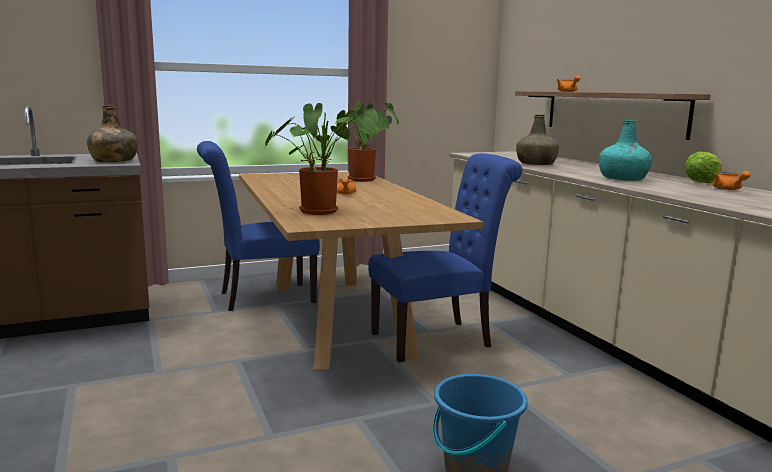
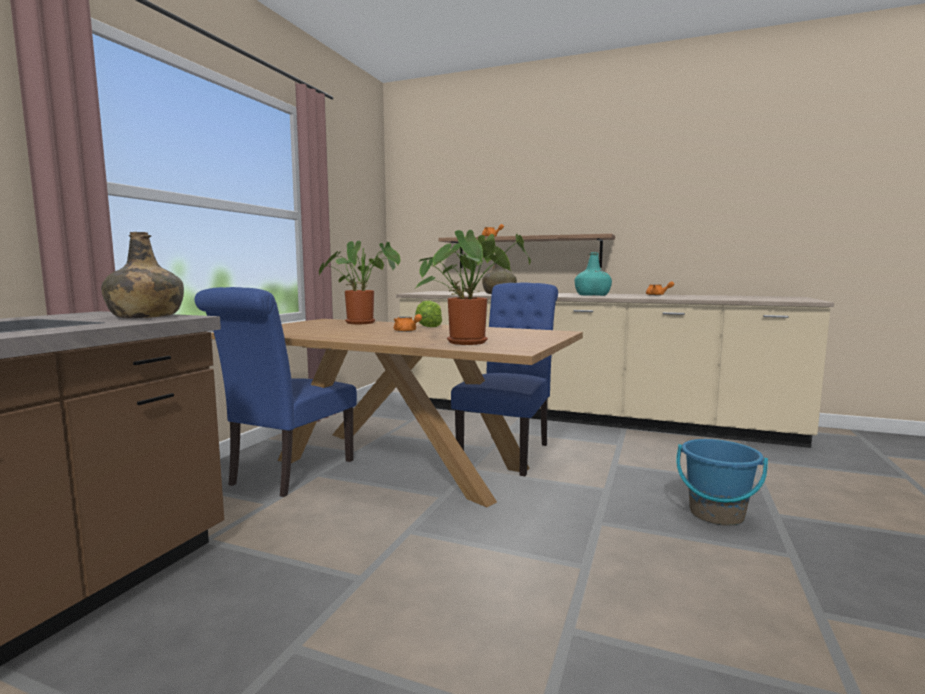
camera: 45 degrees left, 5 degrees down
lettuce [684,152,721,184] -> lettuce moved to [415,300,442,327]

